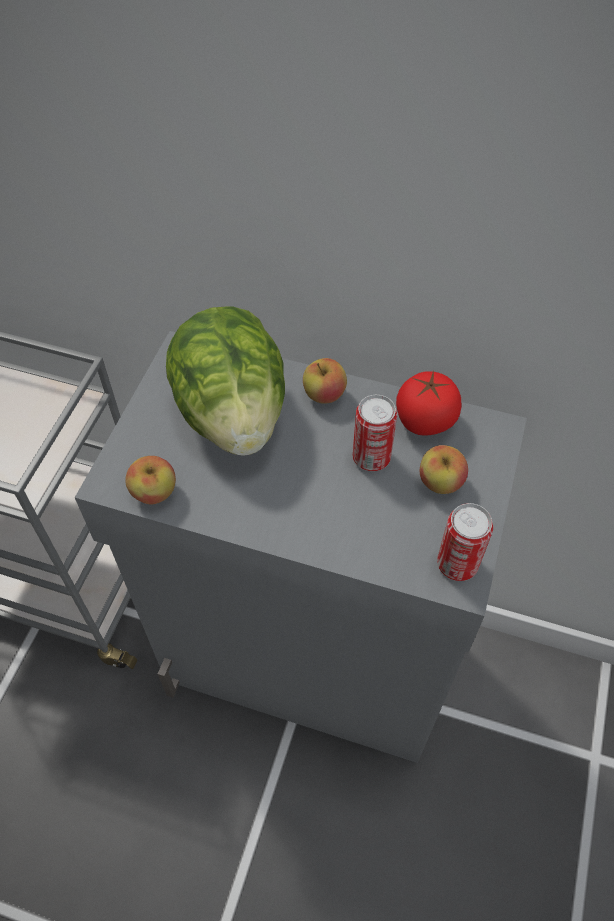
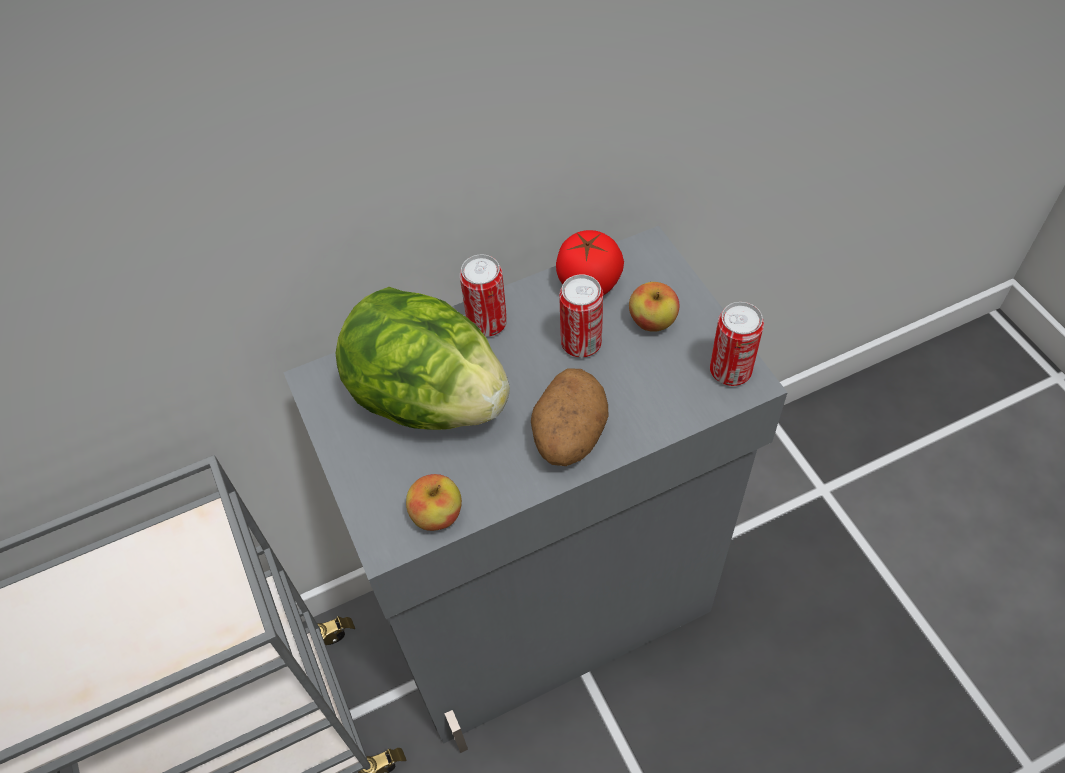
camera: 40 degrees left, 0 degrees up
apple [303,358,347,404] -> can [460,254,507,337]
none -> potato [531,368,608,466]

